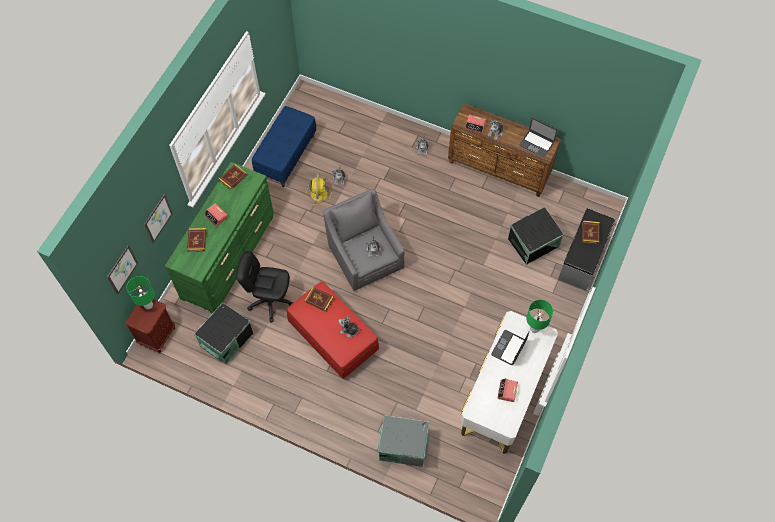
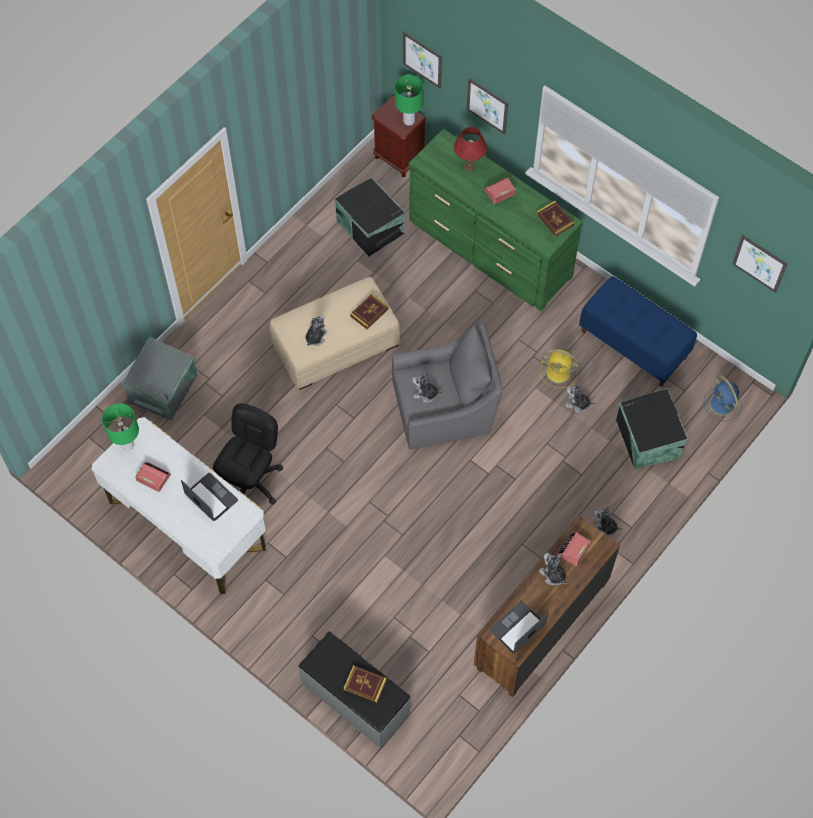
camera: 105 degrees right, 0 degrees up
book [187,228,207,252] -> red table lamp [454,127,487,171]
black office chair [236,251,293,323] -> black office chair moved to [213,403,283,505]
red ottoman [286,281,379,379] -> beige ottoman [269,277,401,390]
black storage box [508,207,564,265] -> black storage box moved to [616,388,688,470]
green table lamp [526,300,553,333] -> green table lamp moved to [102,403,139,451]
none -> blue fan [704,376,742,421]
none -> picture [732,235,787,293]

